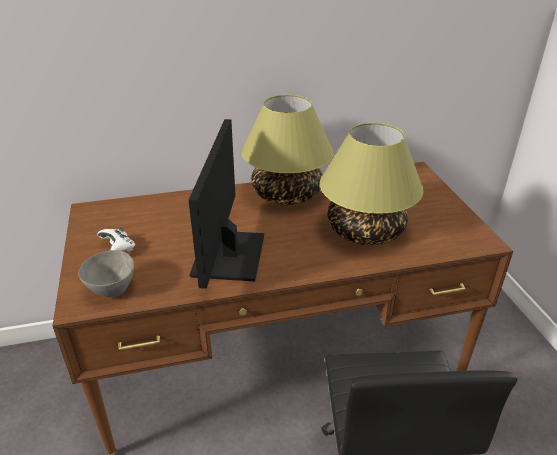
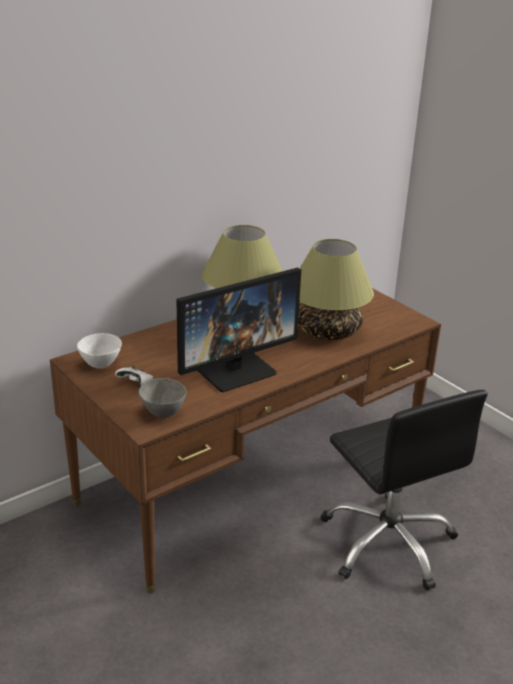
camera: 25 degrees left, 5 degrees down
monitor [189,119,264,289] -> monitor turned 105 degrees counterclockwise [176,268,301,392]
none -> white bowl [77,333,122,369]

